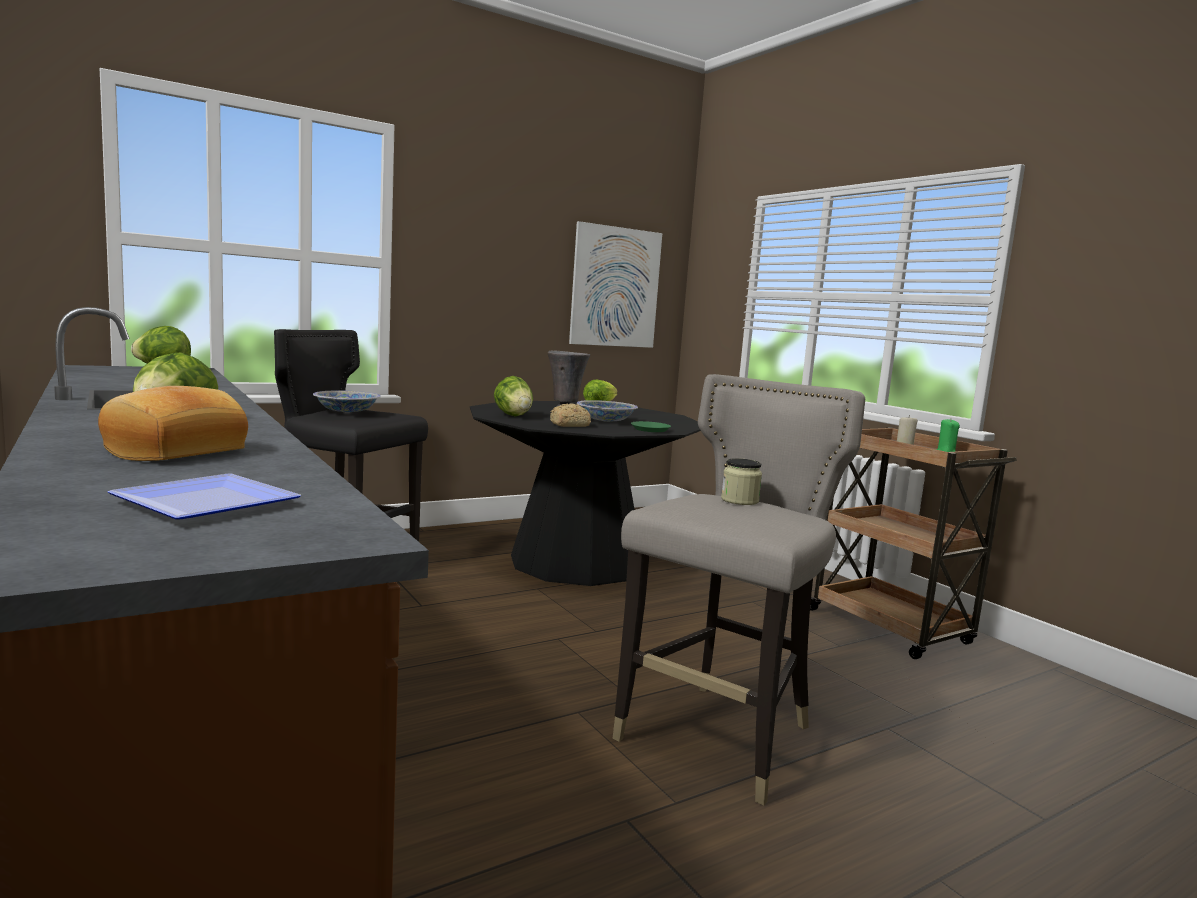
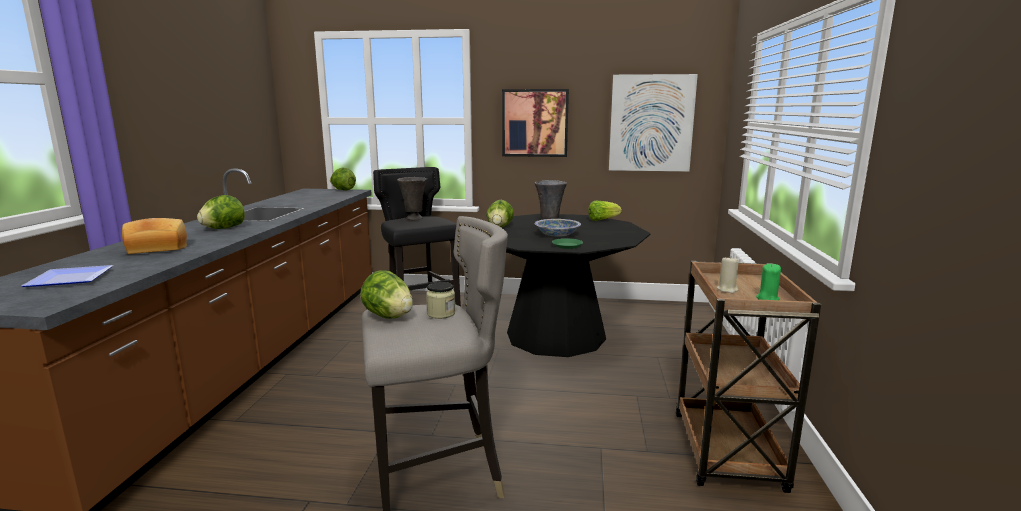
camera: 40 degrees right, 5 degrees up
bowl [313,391,381,412] -> grey vase [397,177,427,220]
bread [550,403,591,427] -> none
none -> lettuce [360,270,413,319]
none -> picture [502,89,569,157]

